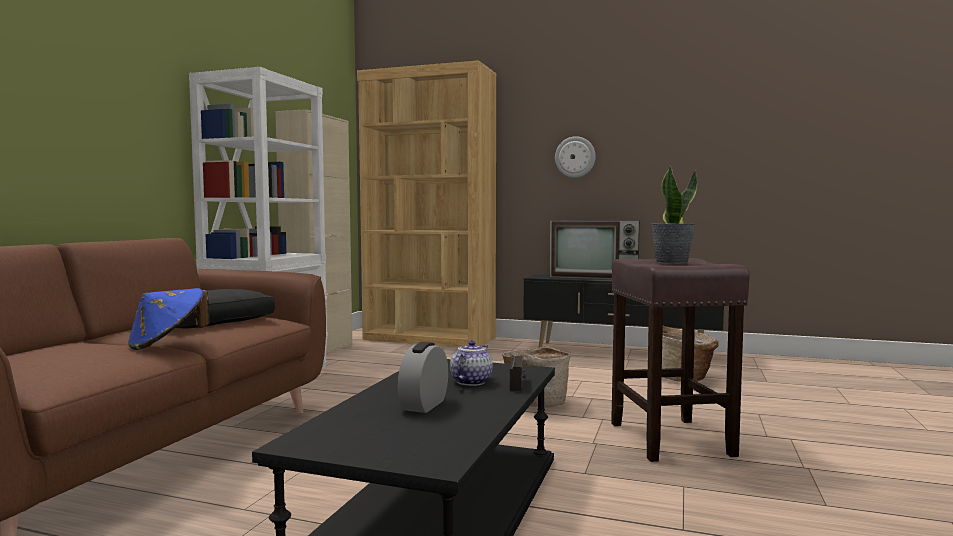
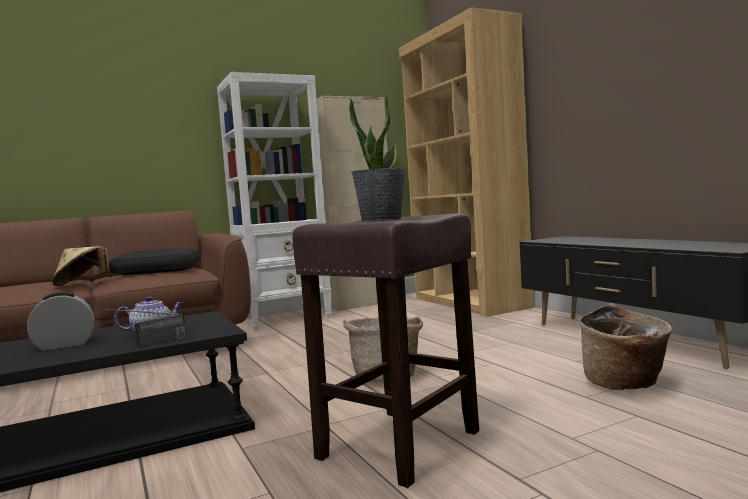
camera: 45 degrees right, 0 degrees up
blue hat [128,288,210,350] -> beige hat [52,246,109,286]
television [550,220,640,279] -> none
wall clock [555,136,596,178] -> none

